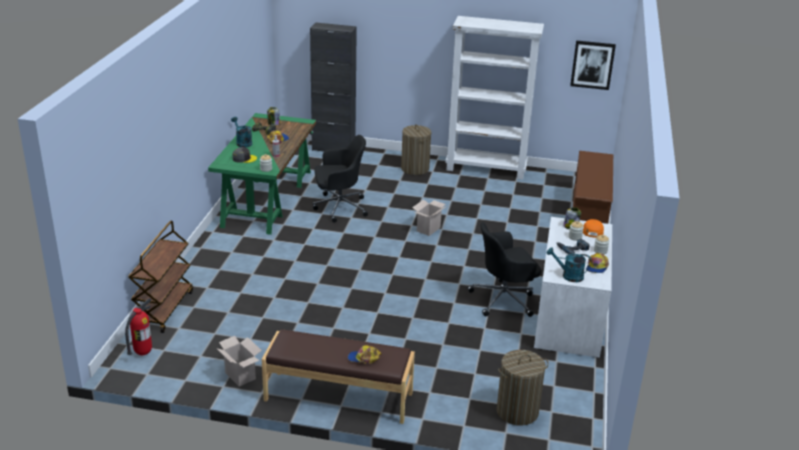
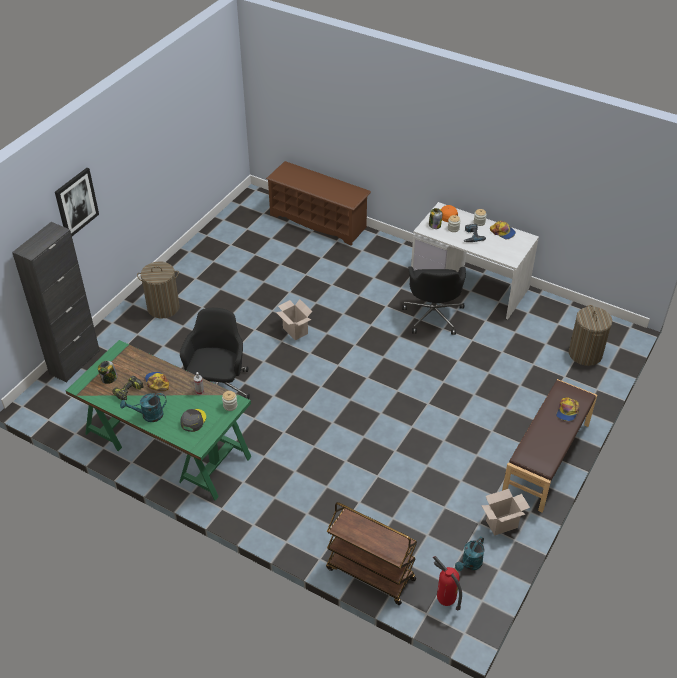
camera: 70 degrees left, 15 degrees up
white bookcase [445,16,544,180] -> none
turquoise watering can [547,247,592,282] -> turquoise watering can moved to [455,537,484,571]
picture [570,40,616,90] -> picture moved to [55,168,99,236]

